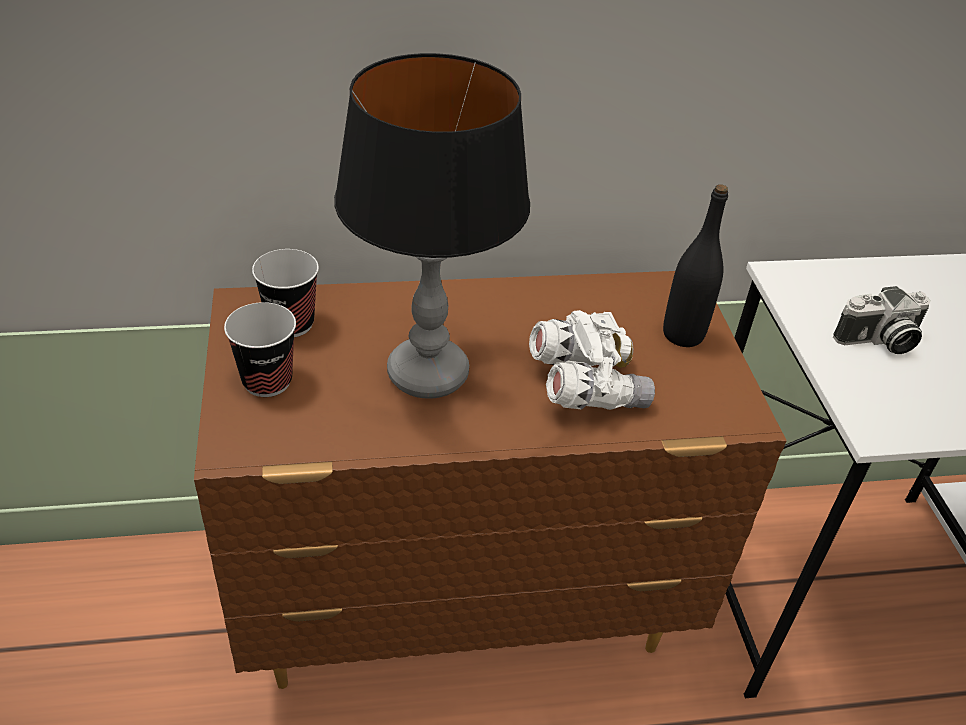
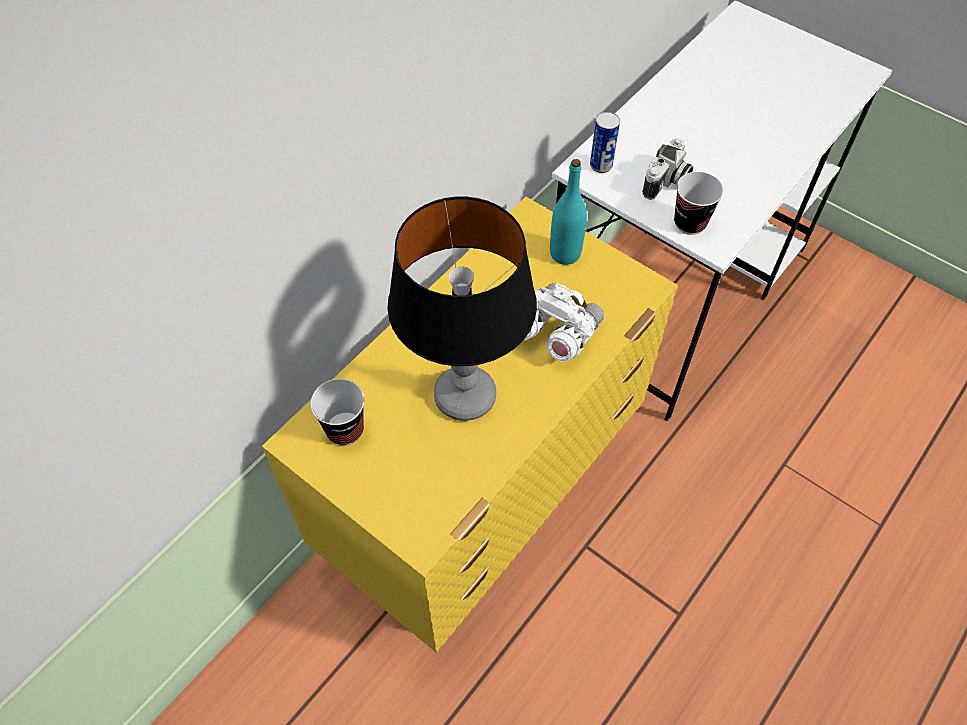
camera: 40 degrees left, 15 degrees up
brown dresser [194,271,787,689] -> yellow dresser [262,197,678,653]
cup [224,302,296,397] -> cup moved to [674,172,724,235]
black bottle [663,184,728,347] -> turquoise bottle [550,159,587,265]
none -> can [590,112,620,173]

